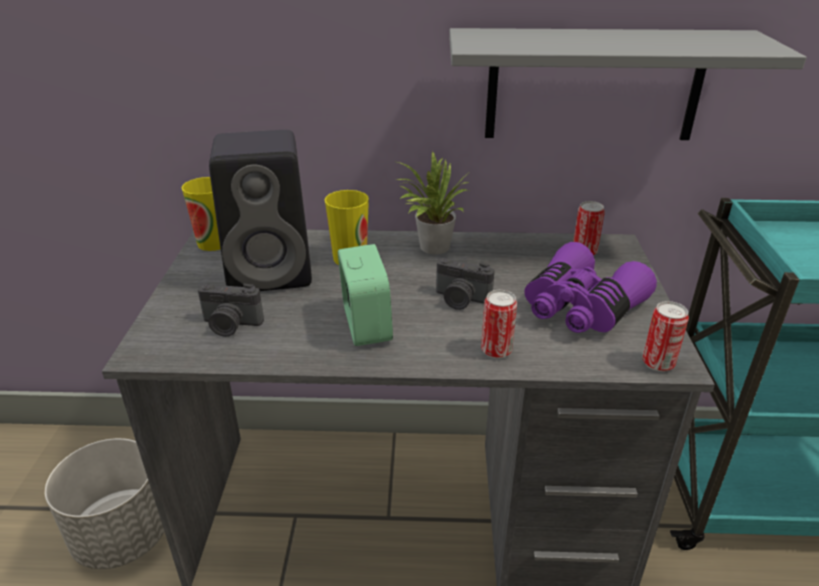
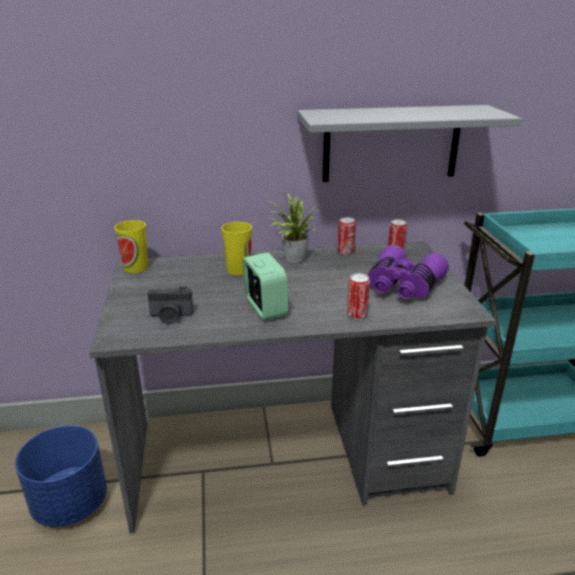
camera: 10 degrees left, 5 degrees down
grey planter [45,438,165,569] -> blue planter [15,425,107,527]
black speaker [209,130,312,291] -> none
camera [436,258,495,310] -> none
can [642,301,689,372] -> can moved to [337,217,356,255]

